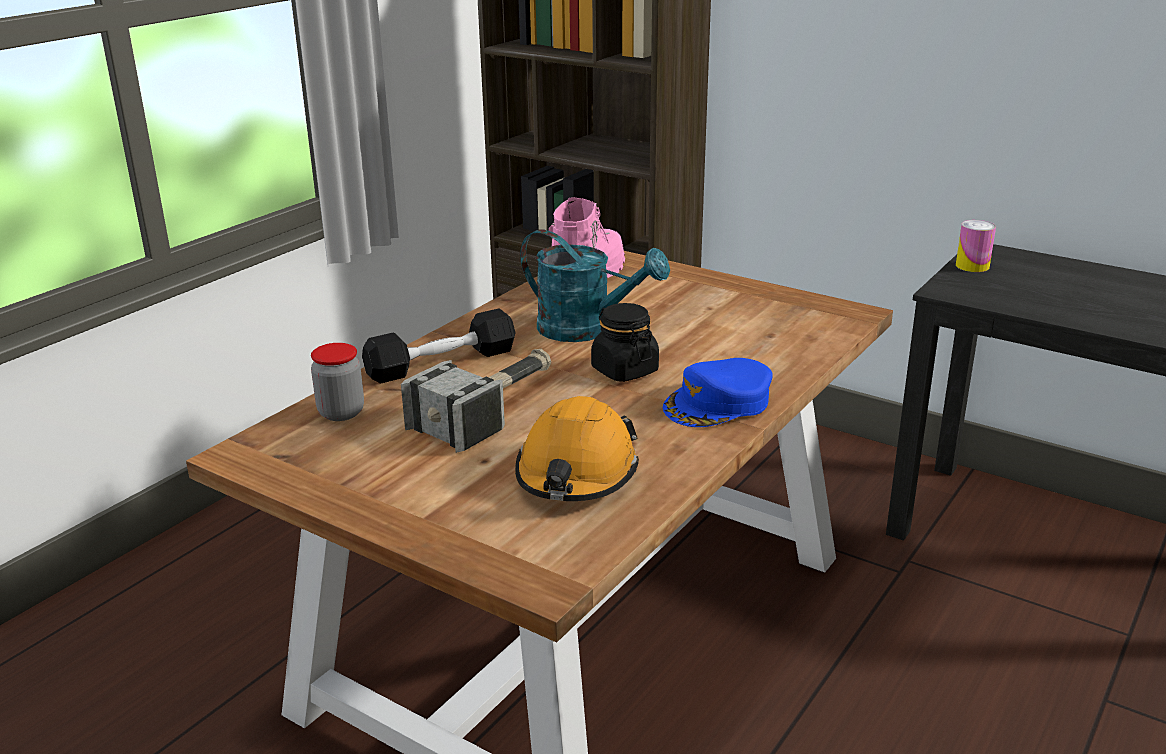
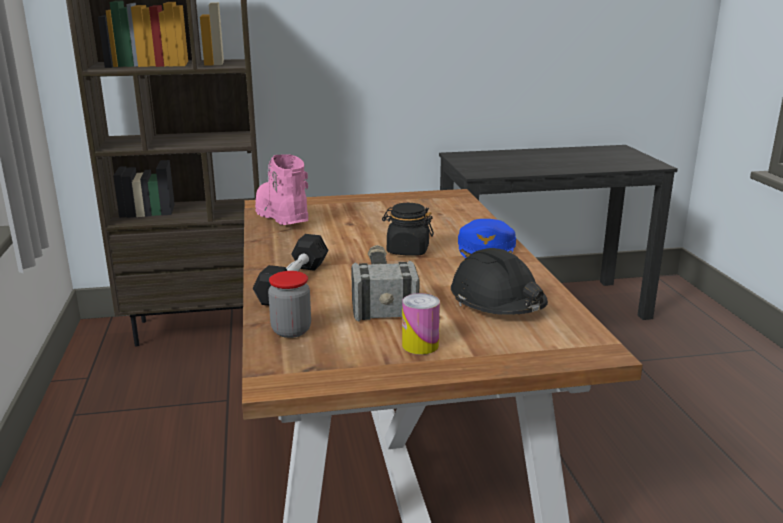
camera: 45 degrees left, 5 degrees down
orange hard hat [515,396,639,501] -> black hard hat [451,248,548,315]
turquoise watering can [520,229,670,342] -> none
can [956,220,996,272] -> can moved to [402,293,440,354]

